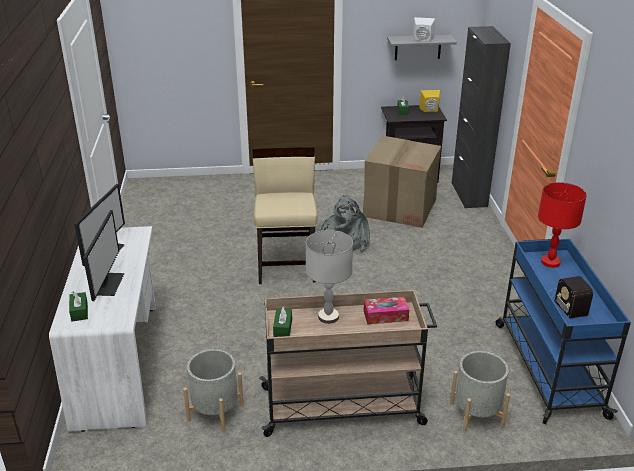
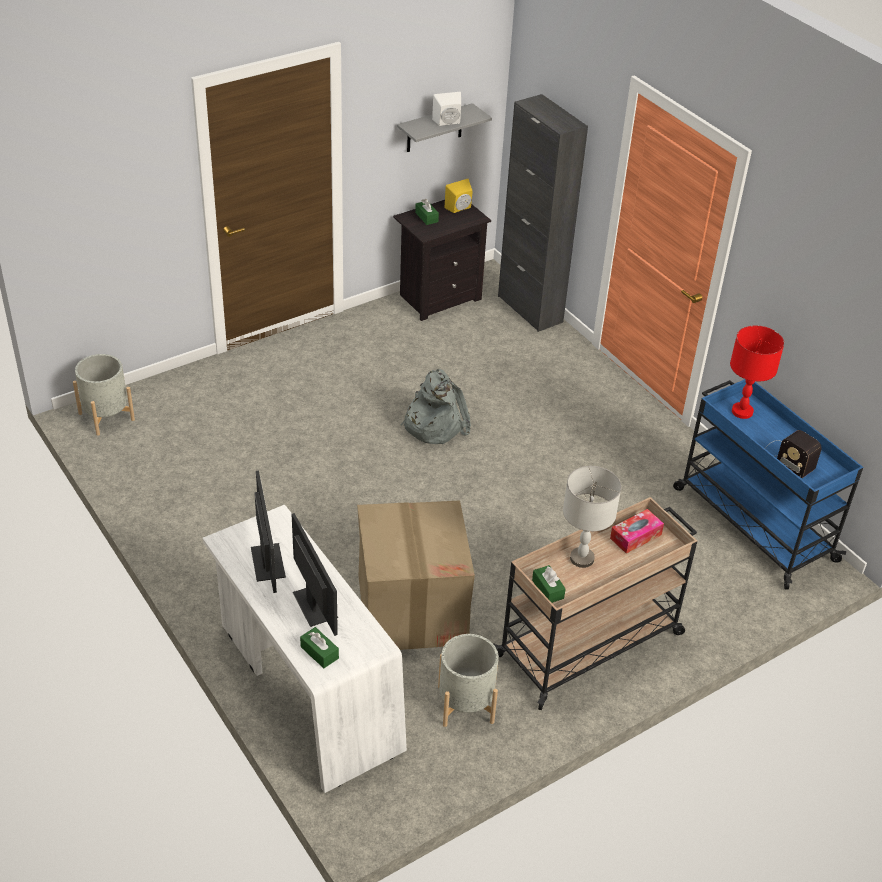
camera: 30 degrees left, 10 degrees up
beige chair [253,147,318,284] -> none
cardboard box [363,136,441,228] -> cardboard box moved to [357,500,475,650]
grey planter [450,351,510,433] -> grey planter moved to [73,354,135,436]

